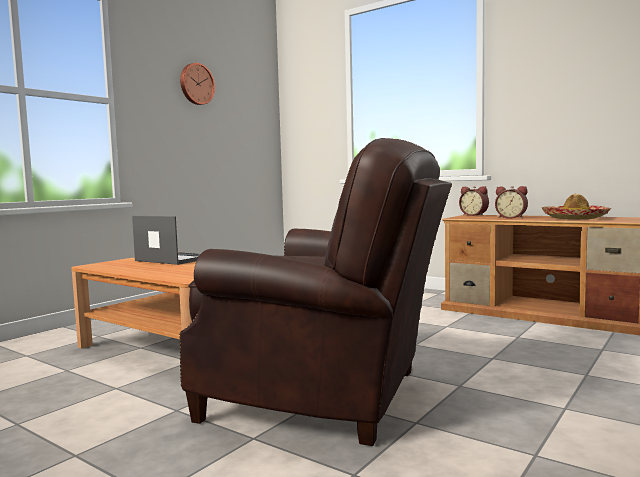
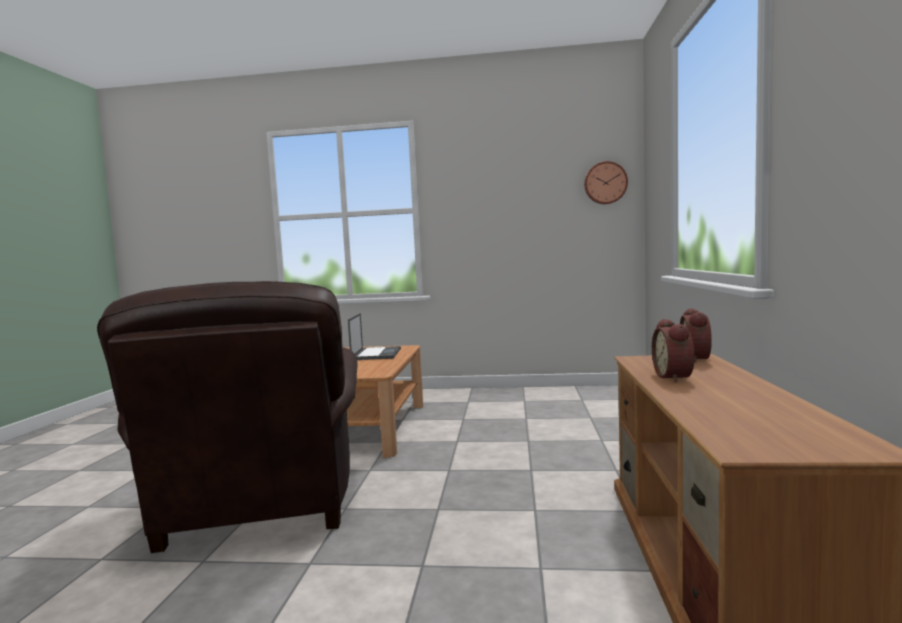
camera: 60 degrees right, 0 degrees up
wall clock [180,63,215,105] -> wall clock moved to [584,161,628,204]
hat [542,193,611,220] -> none

